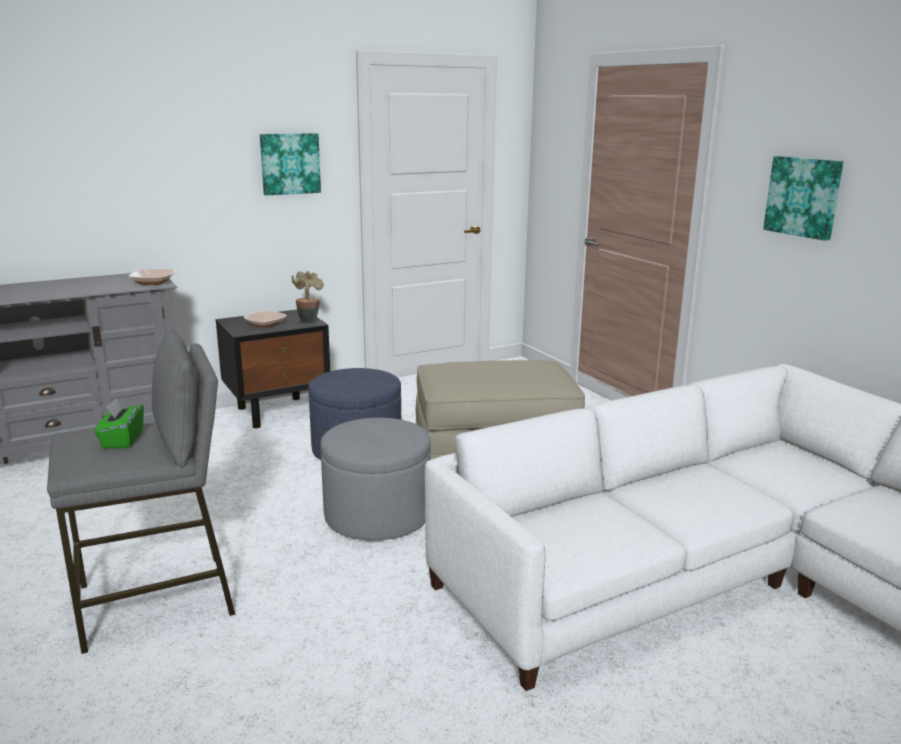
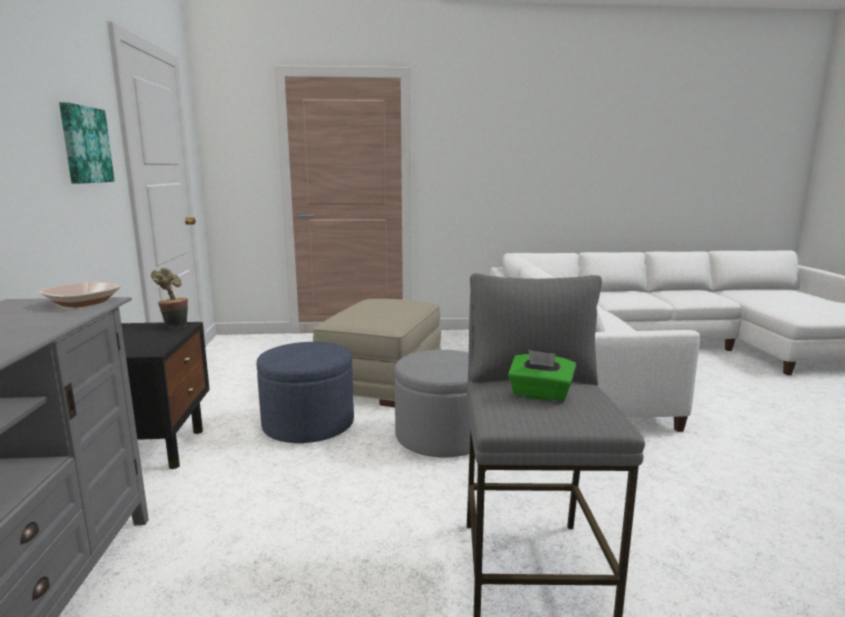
camera: 65 degrees left, 5 degrees down
bowl [243,311,287,328] -> none
picture [763,156,843,241] -> none

